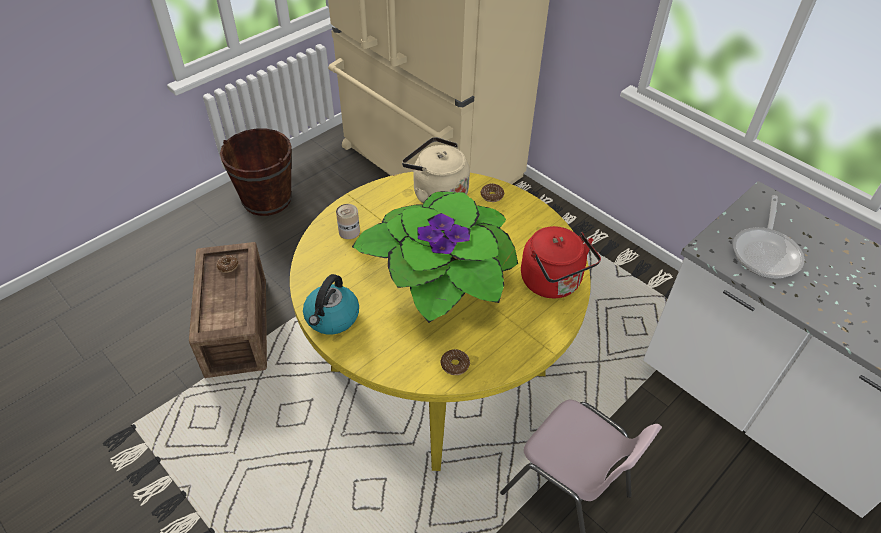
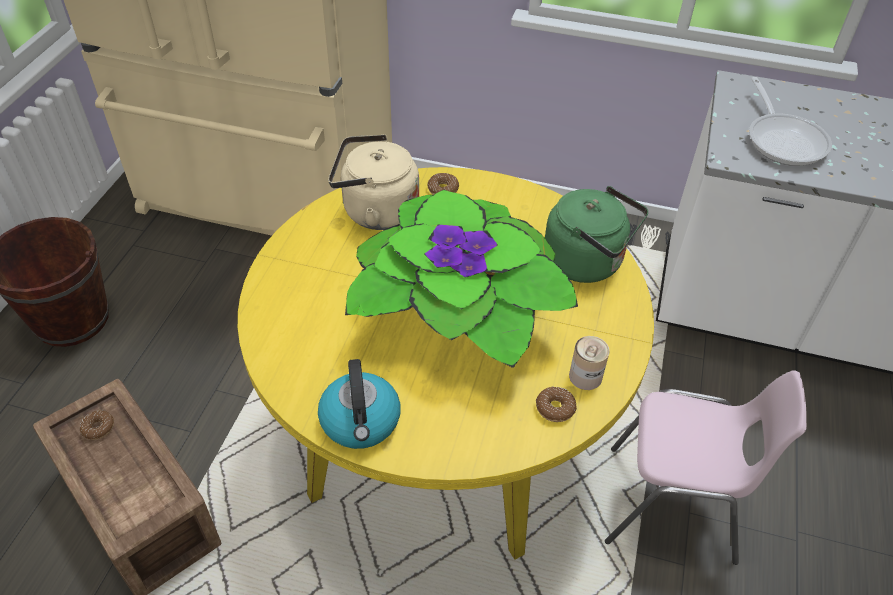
camera: 30 degrees left, 0 degrees up
can [336,204,360,239] -> can moved to [569,336,610,390]
red kettle [521,226,601,298] -> green kettle [545,186,648,283]

